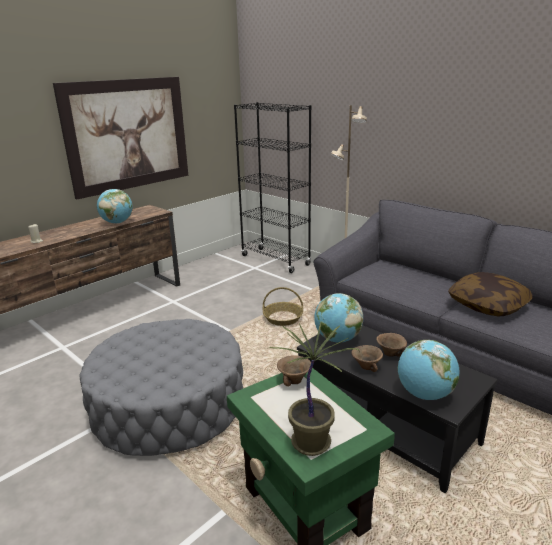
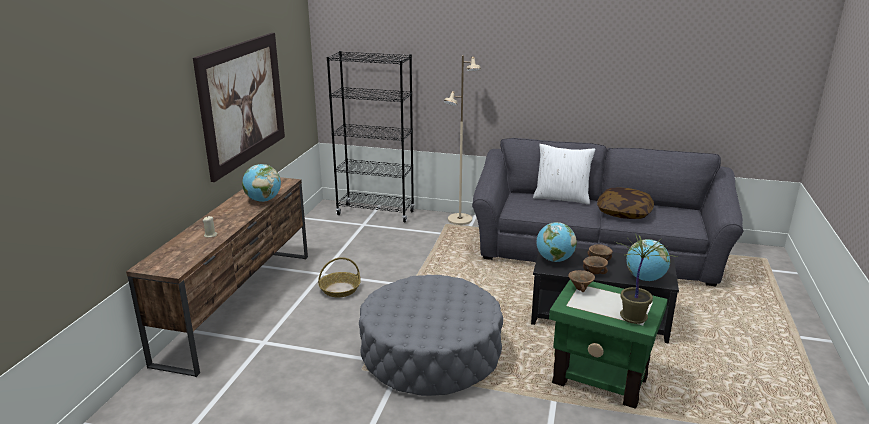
camera: 30 degrees left, 0 degrees up
basket [263,287,303,326] -> basket moved to [318,257,361,298]
none -> white pillow [533,144,595,205]

